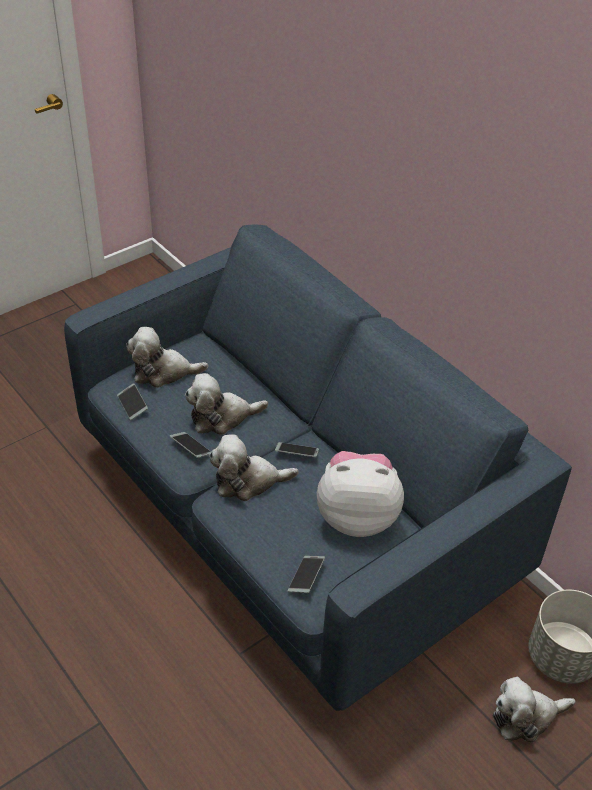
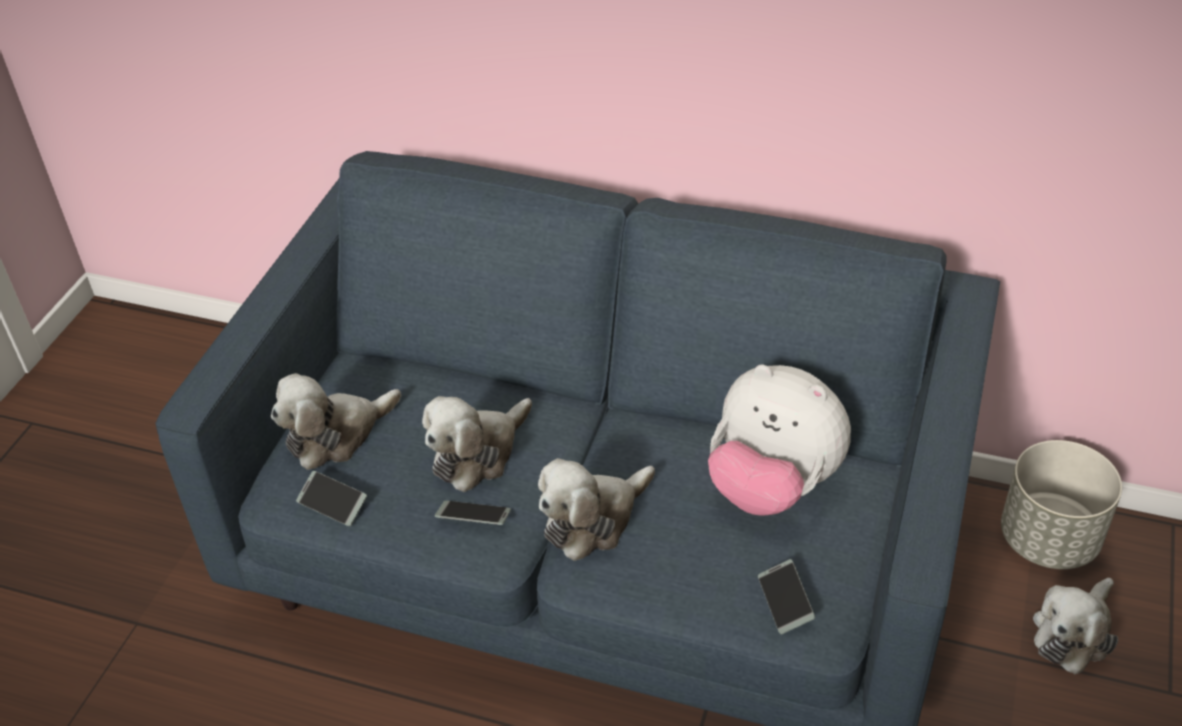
camera: 30 degrees left, 0 degrees up
phone [275,442,319,457] -> none
plush toy [317,451,404,537] -> plush toy turned 120 degrees counterclockwise [708,365,851,516]

